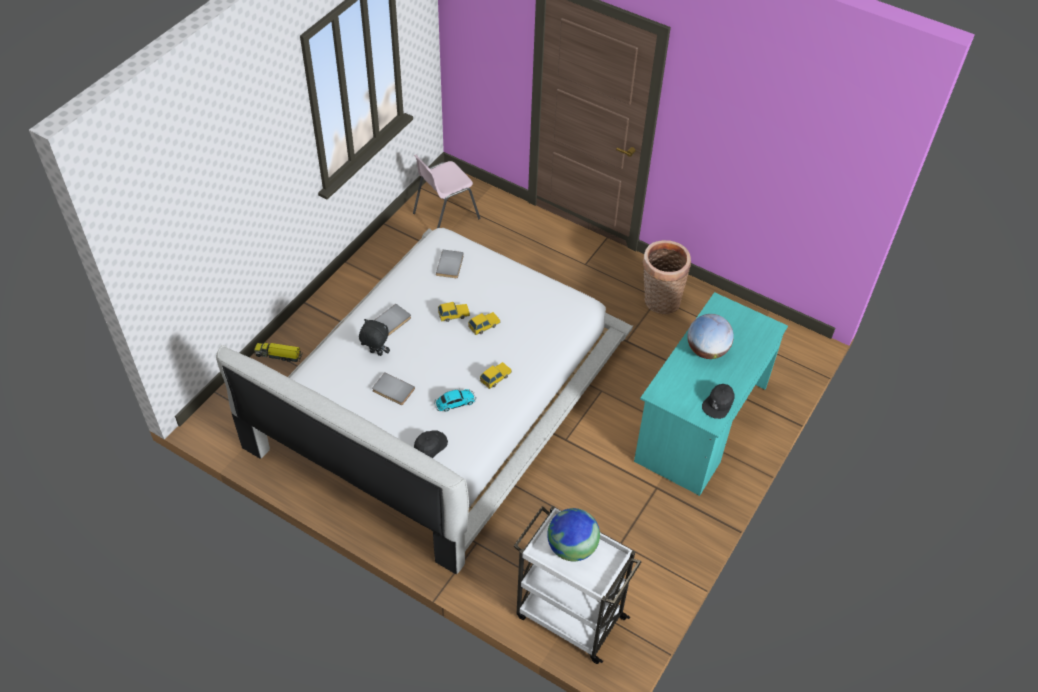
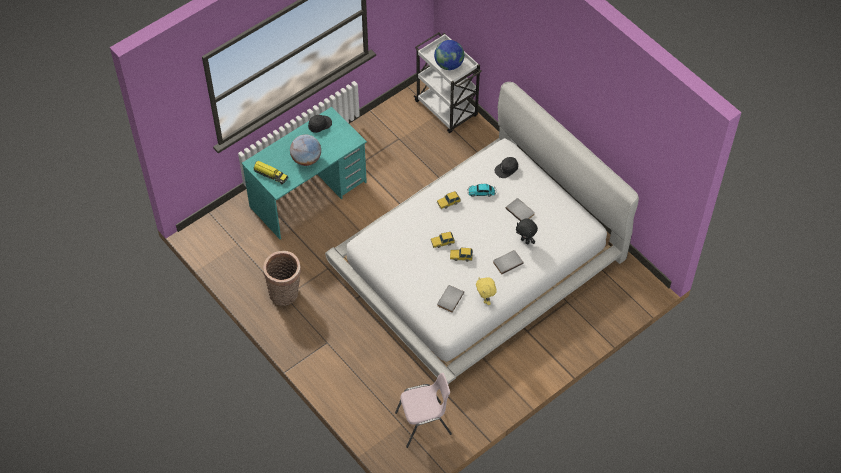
camera: 160 degrees left, 5 degrees up
toy truck [254,341,303,362] -> toy truck moved to [253,161,288,184]
none -> yellow plush toy [476,277,497,305]

